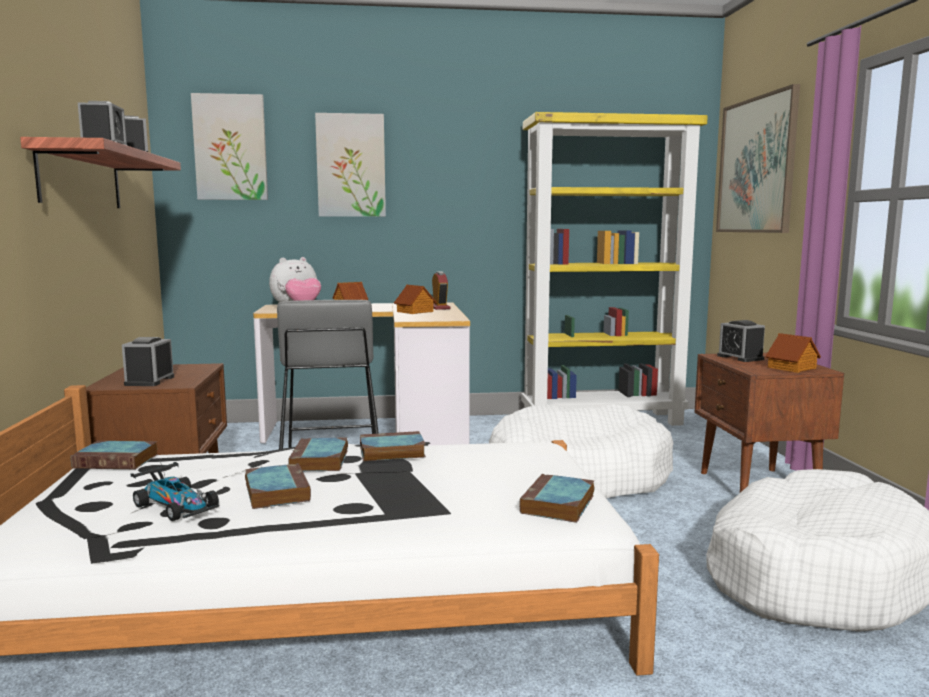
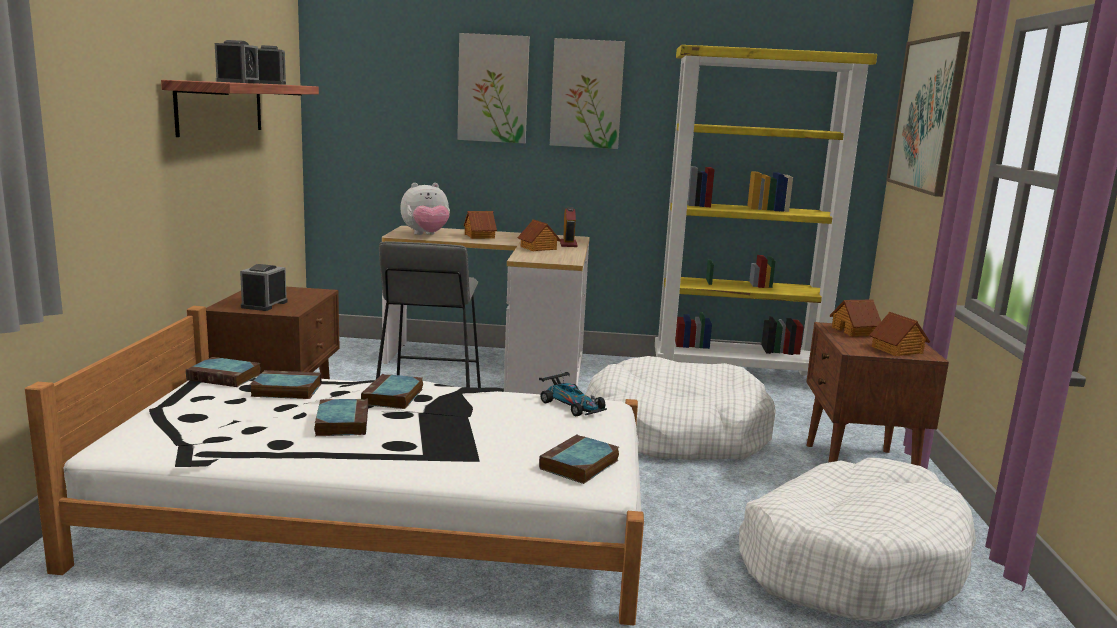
camera: 10 degrees right, 5 degrees up
toy car [130,462,220,521] -> toy car moved to [539,372,607,416]
picture [191,93,268,200] -> picture moved to [550,38,625,149]
book [360,431,426,461] -> book moved to [250,370,322,399]
alarm clock [717,320,765,362] -> toy house [830,299,881,337]

